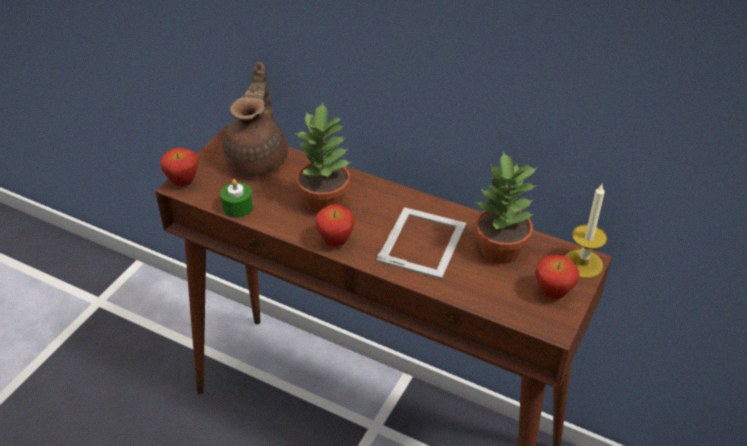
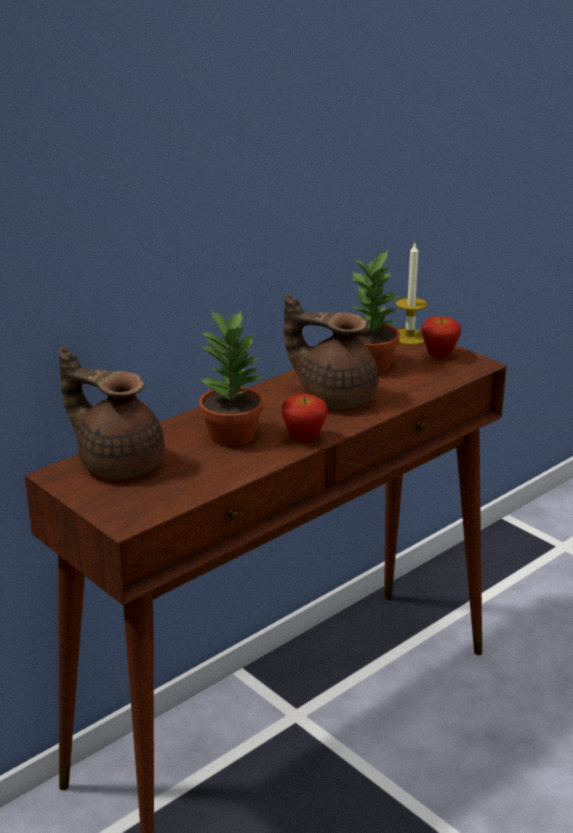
camera: 70 degrees left, 15 degrees down
apple [160,148,199,187] -> none
green candle [220,179,253,218] -> none
picture frame [376,207,466,279] -> brown teapot [284,294,379,408]

